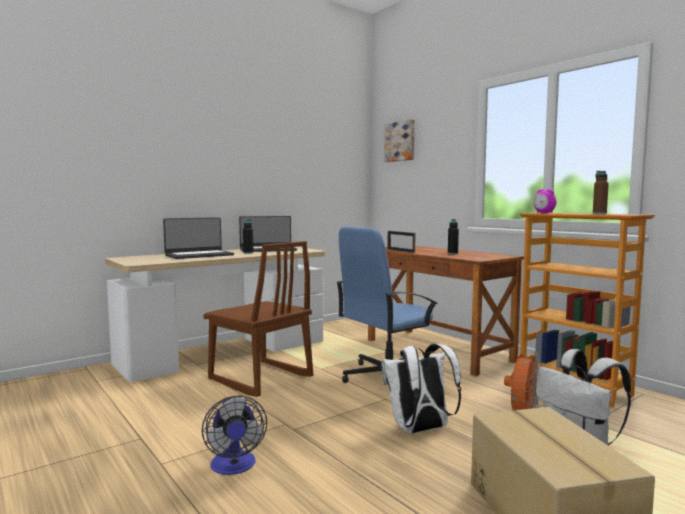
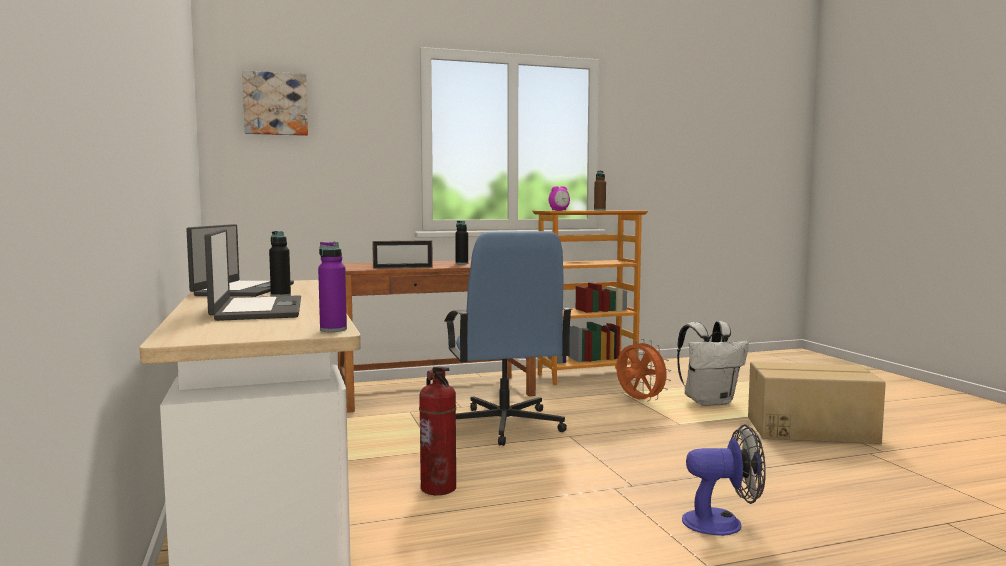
camera: 70 degrees left, 0 degrees up
brown chair [203,241,313,397] -> fire extinguisher [419,366,456,495]
white backpack [381,344,461,434] -> none
none -> purple bottle [318,242,347,332]

